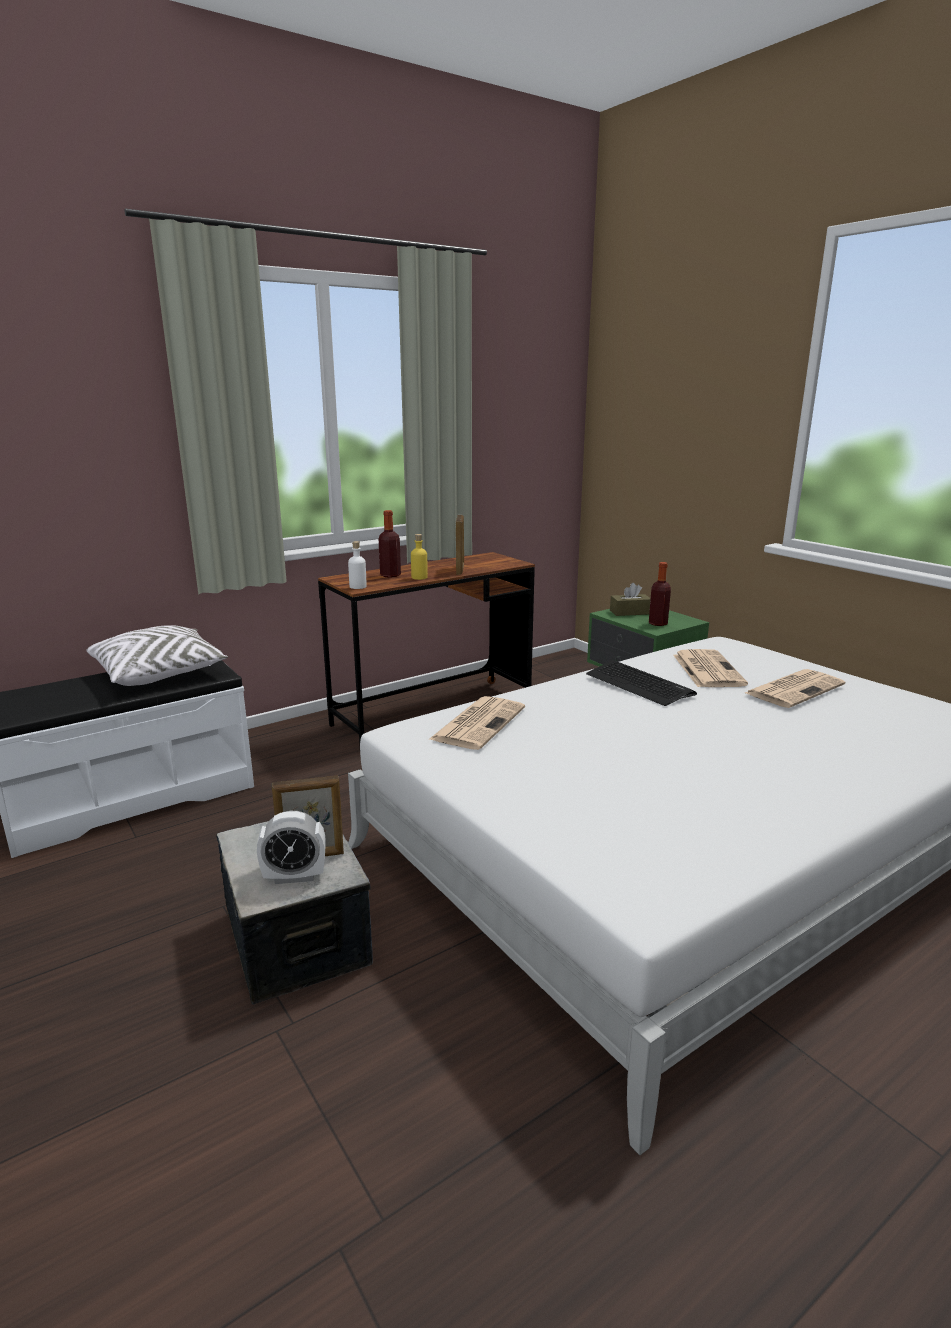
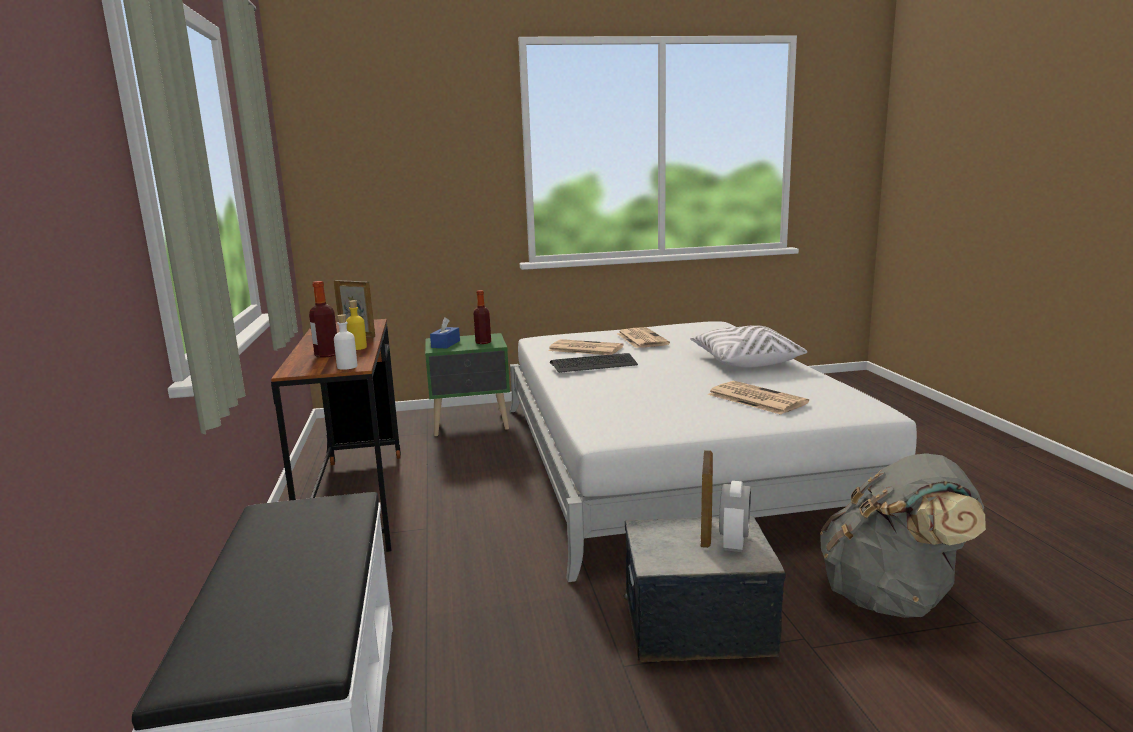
camera: 65 degrees left, 5 degrees down
white pillow [86,625,228,686] -> white pillow moved to [690,325,807,368]
newspaper [428,696,525,750] -> newspaper moved to [707,381,809,415]
brown tissue box [610,583,651,616] -> blue tissue box [430,317,460,349]
none -> grey backpack [820,453,986,618]

